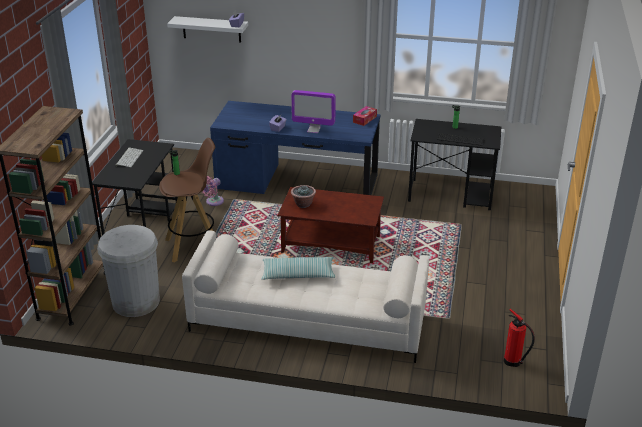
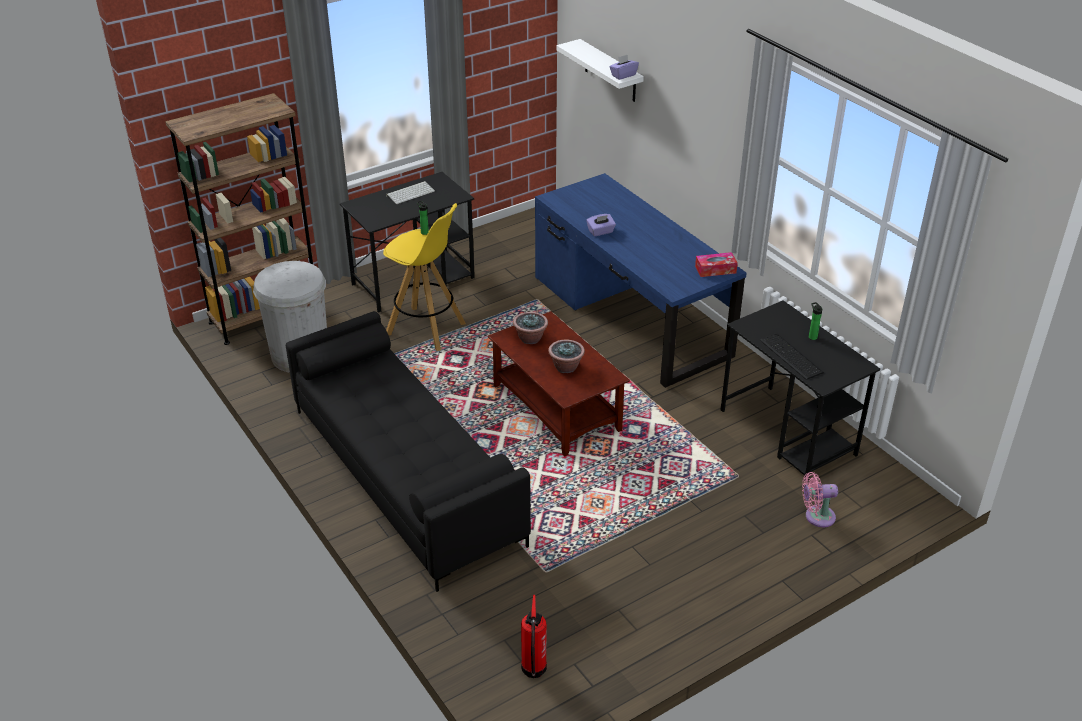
camera: 45 degrees right, 5 degrees up
brown stool [159,138,216,262] -> yellow stool [383,203,466,351]
white sofa [182,230,429,363] -> black sofa [286,311,531,592]
pink fan [202,176,224,206] -> pink fan moved to [802,472,838,527]
pillow [262,257,335,280] -> none
monitor [291,90,336,133] -> none
none -> potted plant [548,339,585,373]

